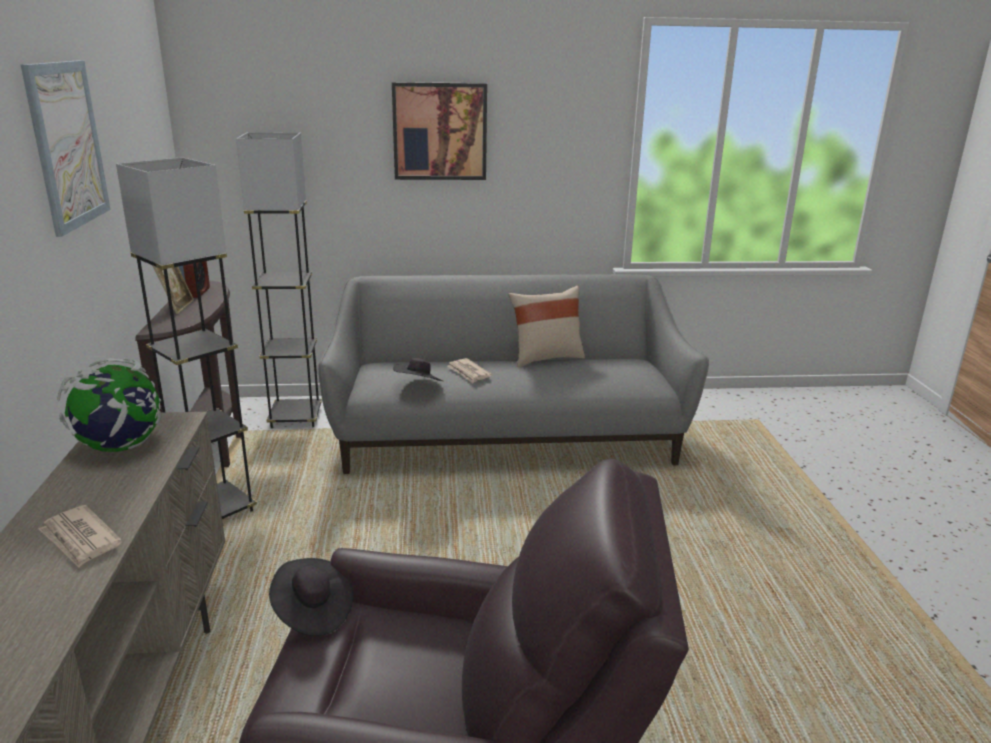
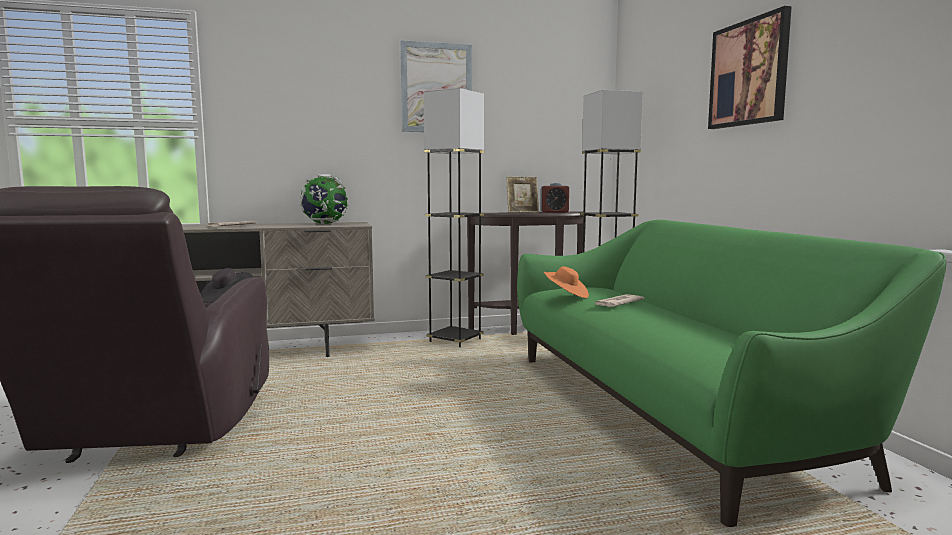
camera: 80 degrees right, 15 degrees down
grey sofa [318,274,709,474] -> green sofa [517,220,947,527]
black hat [393,358,443,381] -> orange hat [544,266,589,298]
beige pillow [508,286,585,367] -> none

